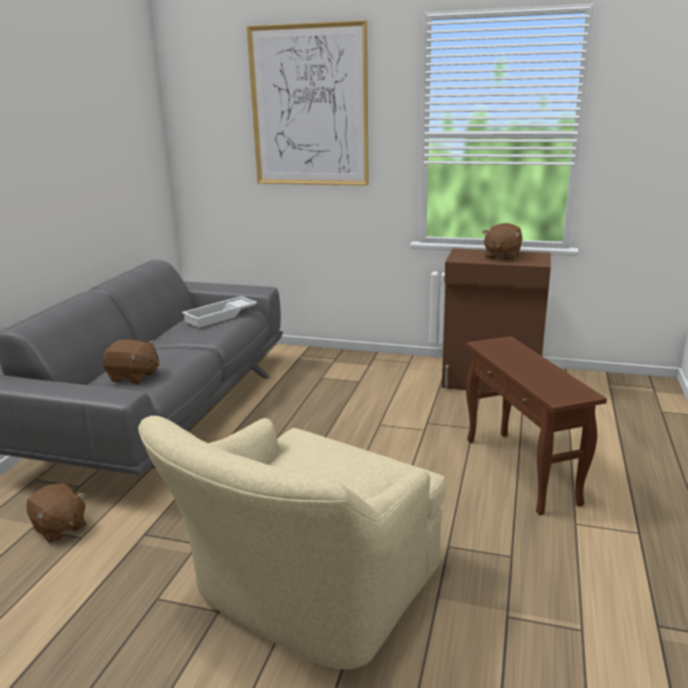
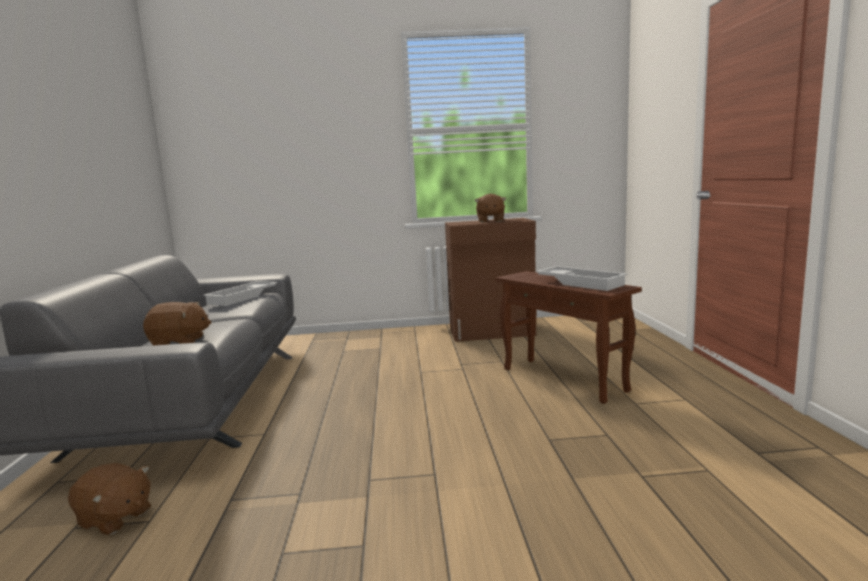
camera: 20 degrees left, 10 degrees down
beige armchair [138,416,446,669] -> none
picture [246,20,369,186] -> none
none -> white tray [536,266,628,291]

